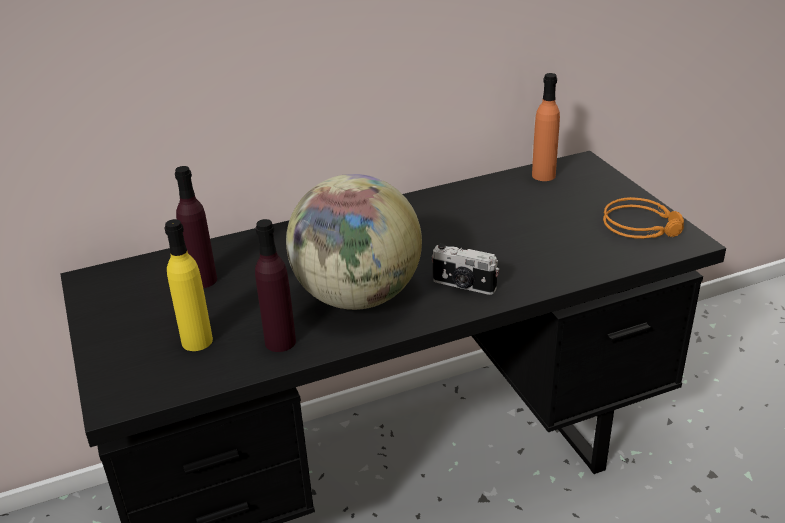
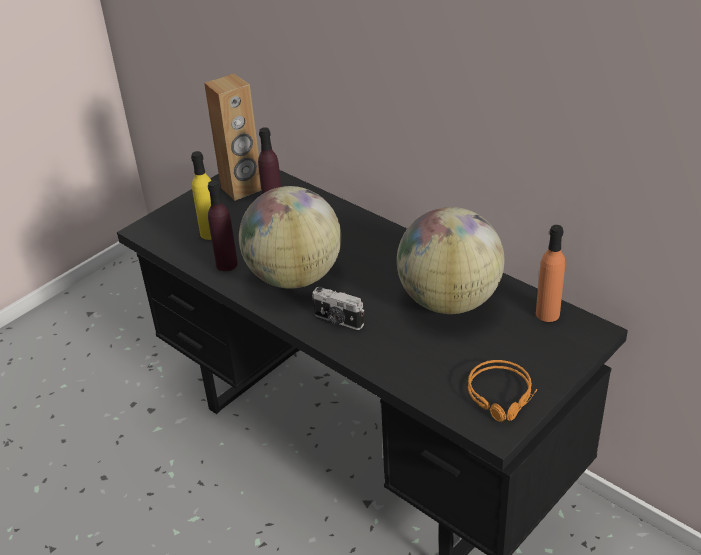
camera: 65 degrees right, 5 degrees up
camera [432,243,499,295] -> camera turned 60 degrees counterclockwise [313,287,364,330]
none -> brown speaker [204,73,261,201]
none -> globe [397,207,504,314]

